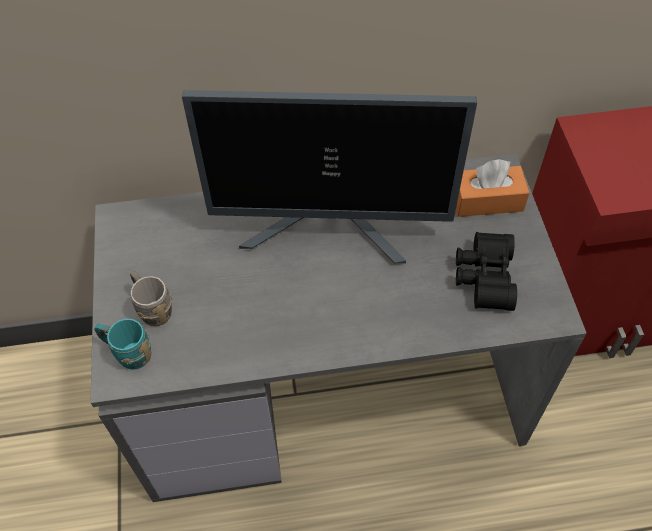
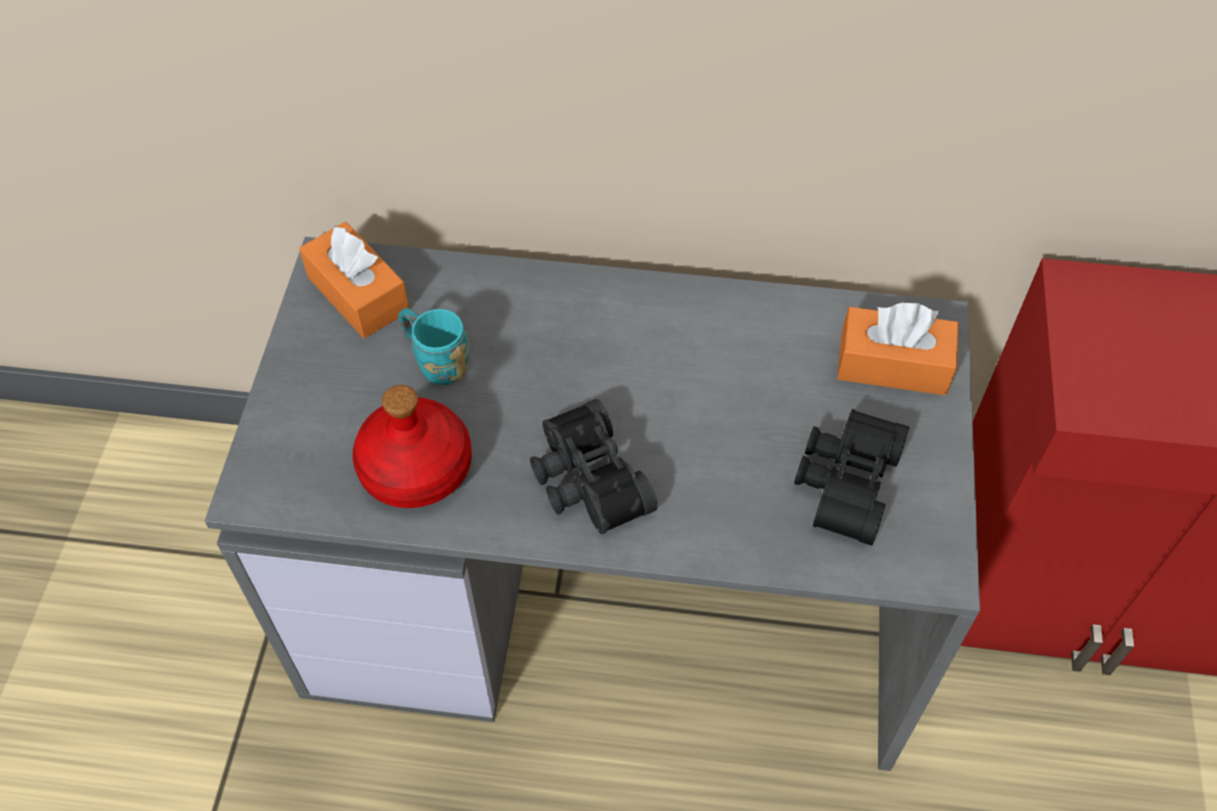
camera: 15 degrees right, 0 degrees up
turquoise mug [94,319,152,369] -> turquoise mug moved to [398,308,469,385]
grey mug [130,271,172,326] -> none
monitor [182,90,477,264] -> none
none -> orange tissue box [299,222,410,338]
none -> red bottle [353,385,472,508]
none -> black binoculars [530,399,658,534]

